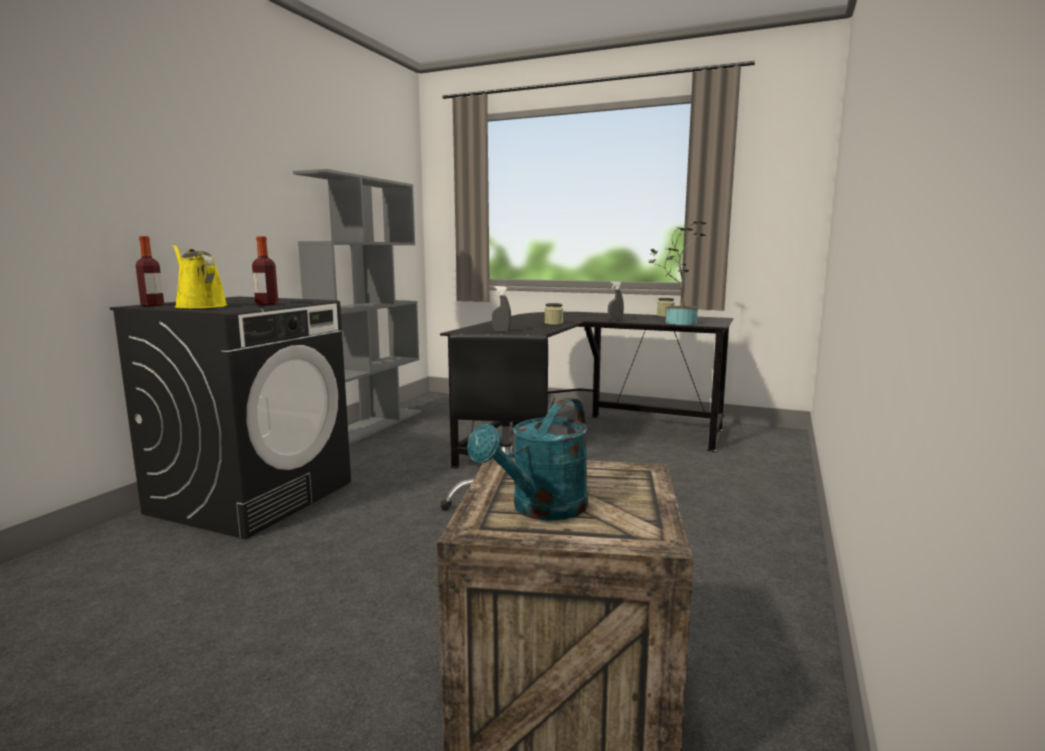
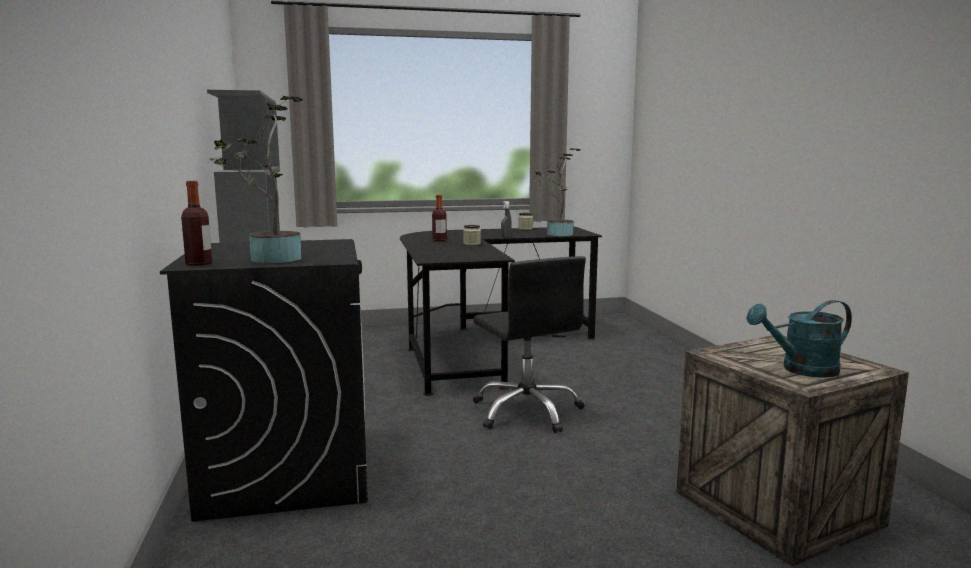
camera: 35 degrees left, 0 degrees up
yellow watering can [173,245,228,308] -> potted plant [210,96,303,263]
bottle [252,236,278,305] -> bottle moved to [432,195,447,241]
turquoise watering can [468,398,588,521] -> turquoise watering can turned 75 degrees clockwise [746,300,852,378]
grey spray bottle [492,286,511,332] -> none

